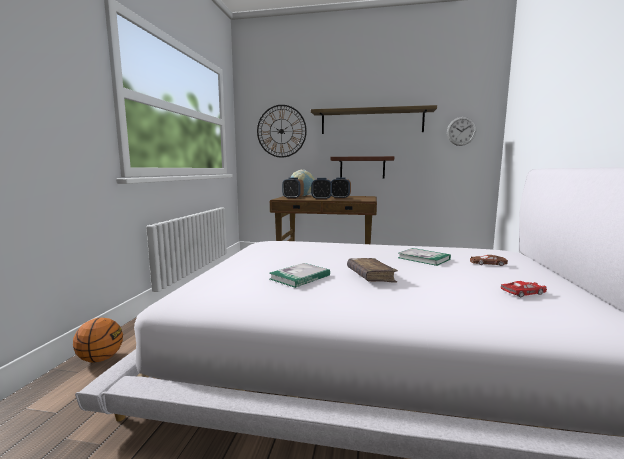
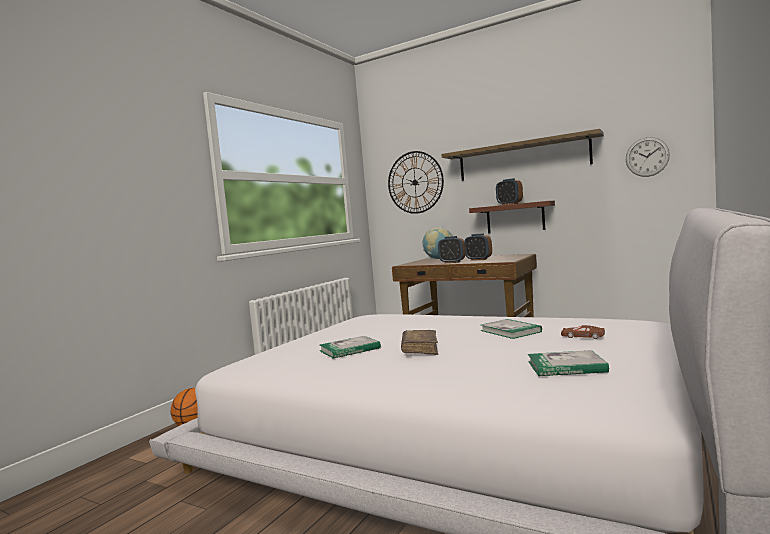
camera: 20 degrees right, 5 degrees down
alarm clock [282,178,304,199] -> alarm clock moved to [496,178,523,205]
red toy car [501,281,547,297] -> book [528,350,609,376]

